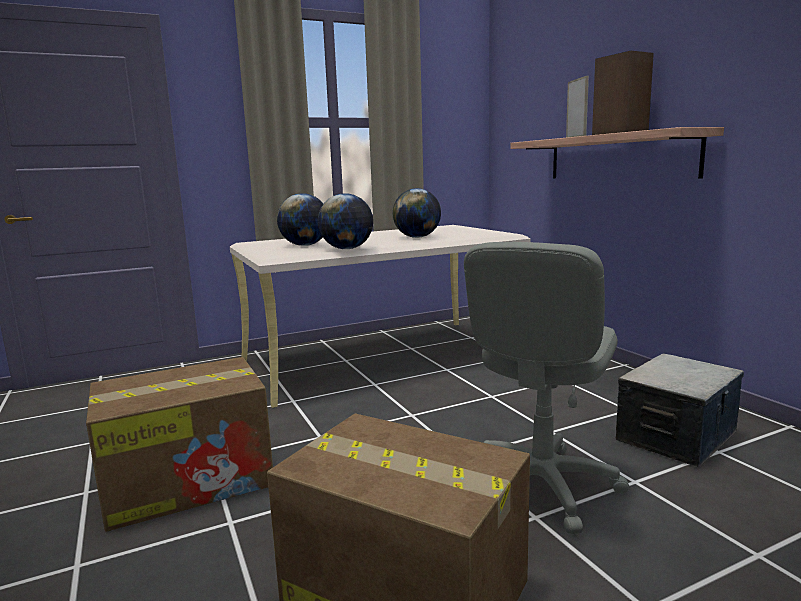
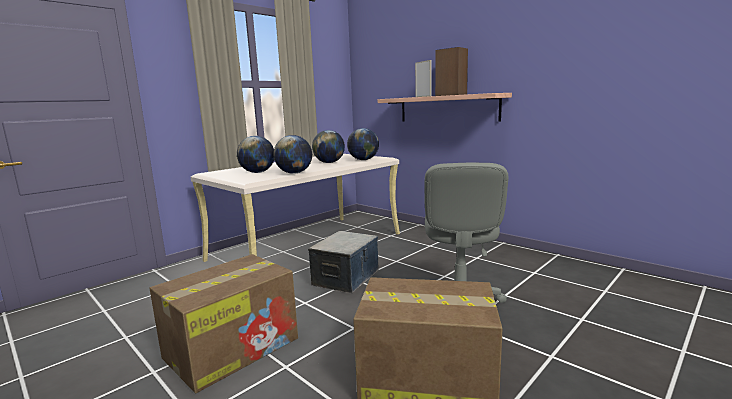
camera: 20 degrees left, 0 degrees up
storage box [616,354,744,467] -> storage box moved to [308,231,378,293]
none -> globe [347,128,379,160]

